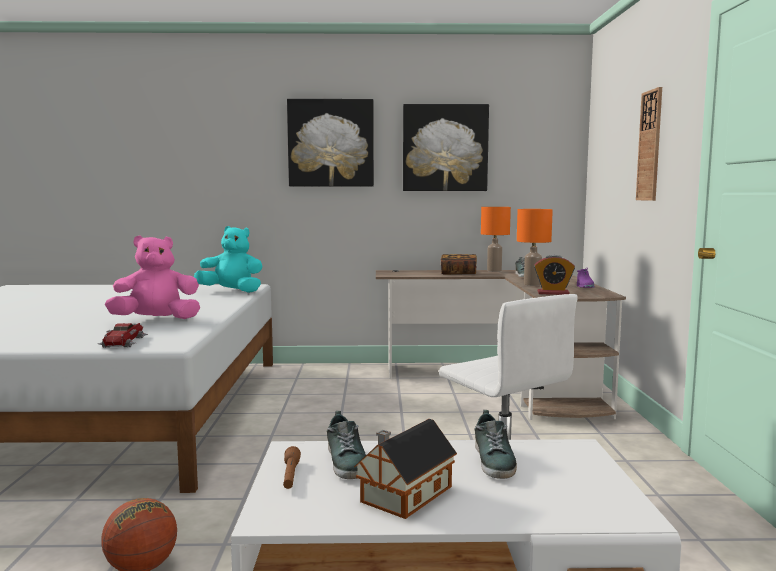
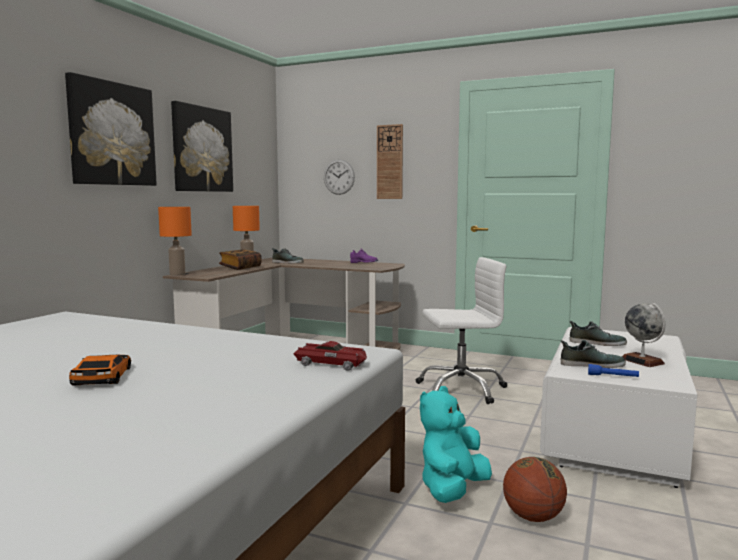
camera: 65 degrees left, 0 degrees up
pink plush toy [105,235,200,319] -> none
turquoise plush toy [194,226,263,293] -> turquoise plush toy moved to [420,386,492,503]
brown flashlight [283,446,301,489] -> blue flashlight [588,364,639,377]
toy house [354,419,457,519] -> globe [622,303,666,367]
orange table lamp [517,209,553,286] -> orange table lamp moved to [158,207,192,275]
alarm clock [534,255,575,295] -> none
none -> toy car [69,355,131,385]
none -> wall clock [324,160,355,195]

